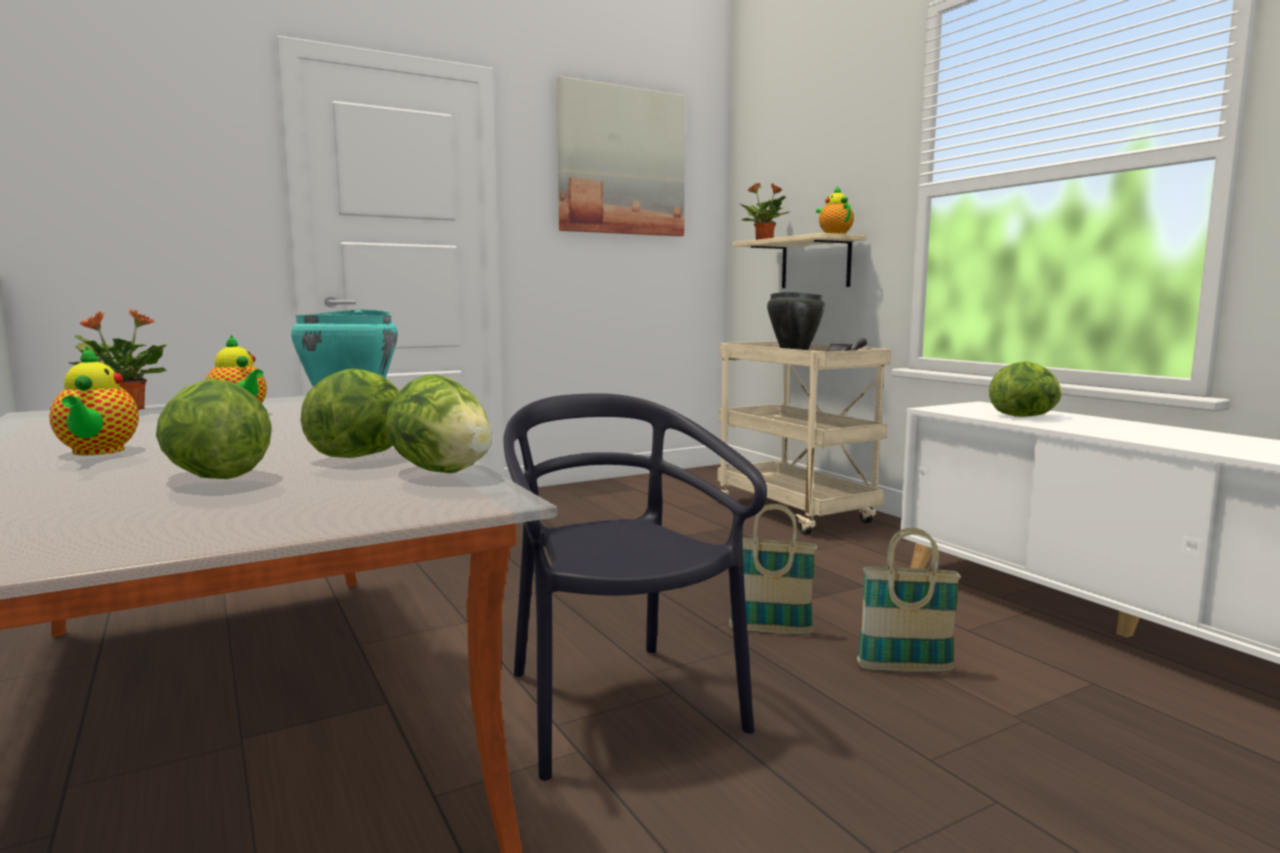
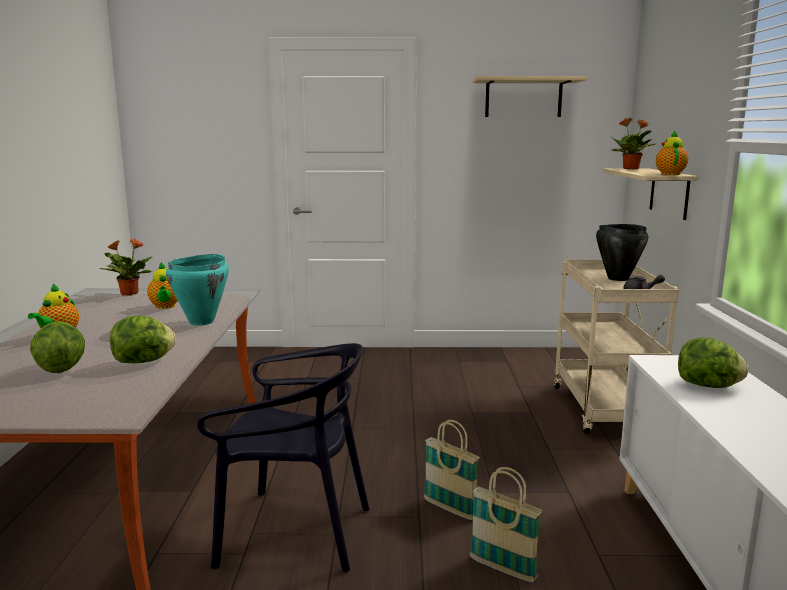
camera: 30 degrees right, 5 degrees up
lettuce [385,374,492,473] -> none
black chair [503,393,767,781] -> black chair turned 90 degrees clockwise [197,343,369,572]
picture [557,76,685,236] -> shelf [473,76,588,117]

